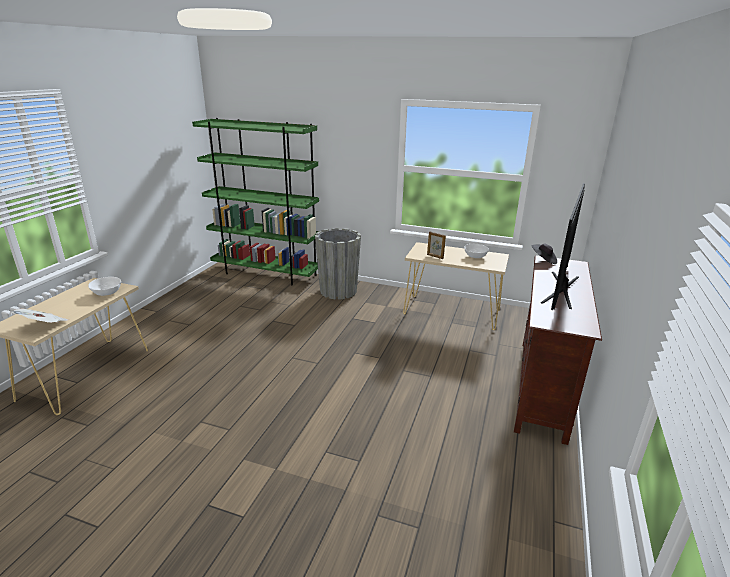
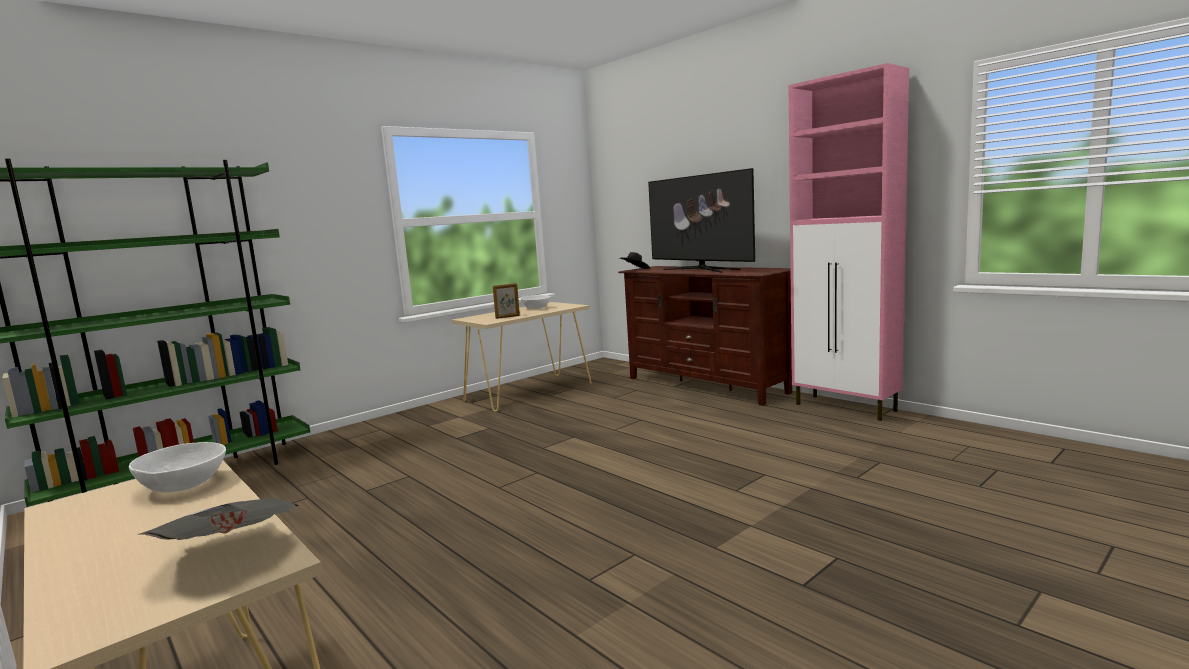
camera: 60 degrees left, 15 degrees down
grey planter [315,228,361,300] -> none
none -> pink cabinet [788,63,909,421]

